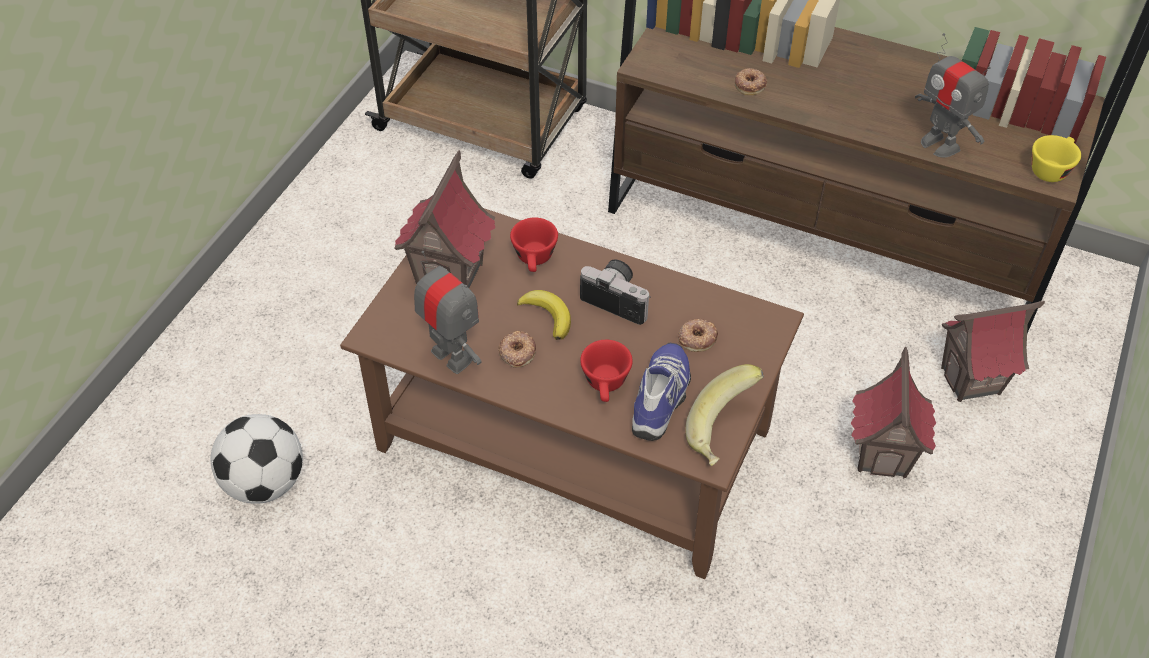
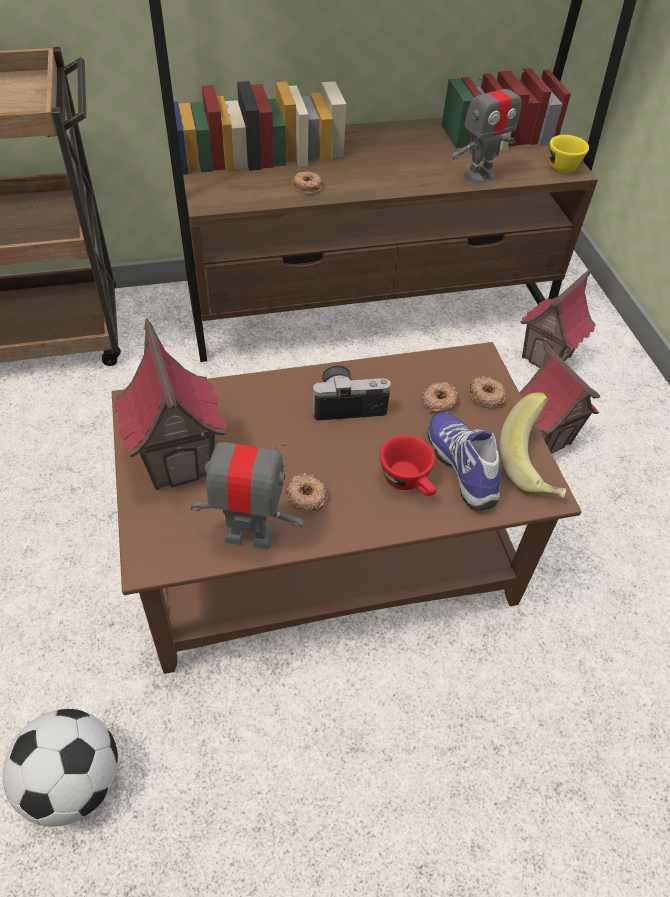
camera: 40 degrees left, 0 degrees up
red cup [510,218,558,272] -> none
banana [517,290,571,340] -> none
toy robot [915,33,991,158] -> toy robot turned 45 degrees counterclockwise [452,71,524,184]
none -> donut [469,376,506,409]

